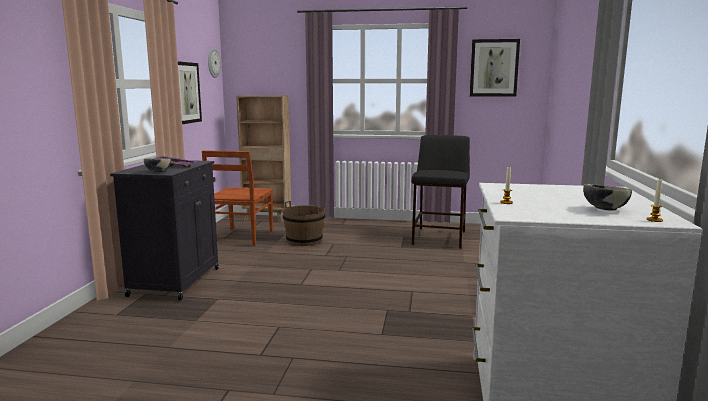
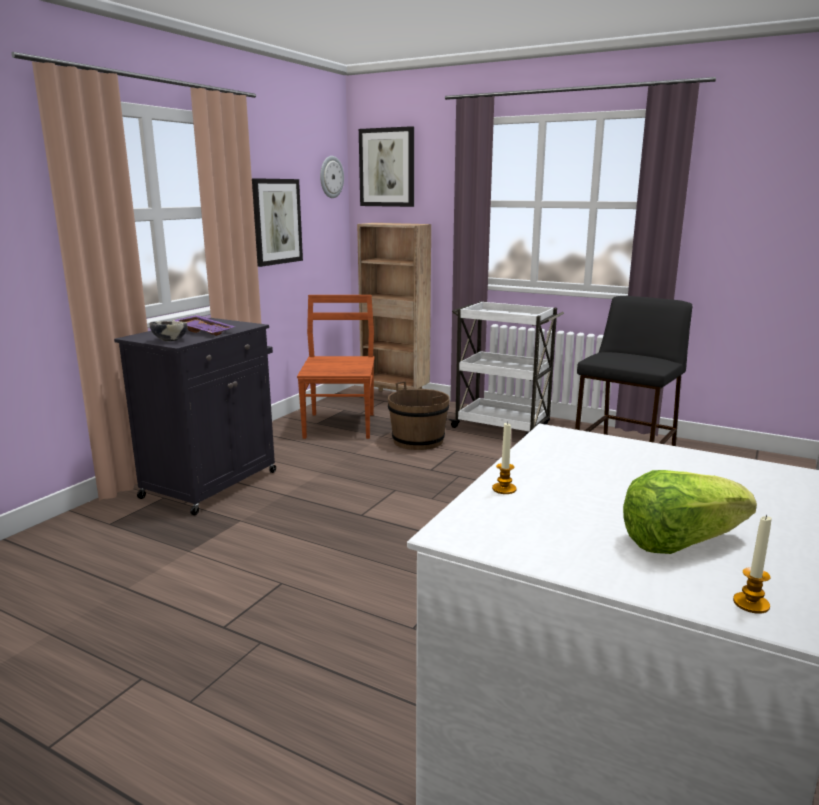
camera: 20 degrees right, 5 degrees up
brown chair [202,150,273,246] -> brown chair turned 150 degrees clockwise [297,295,375,439]
picture [470,39,520,97] -> picture moved to [359,126,414,207]
bowl [583,184,632,210] -> lettuce [623,470,757,554]
none -> white cart [448,301,564,436]

